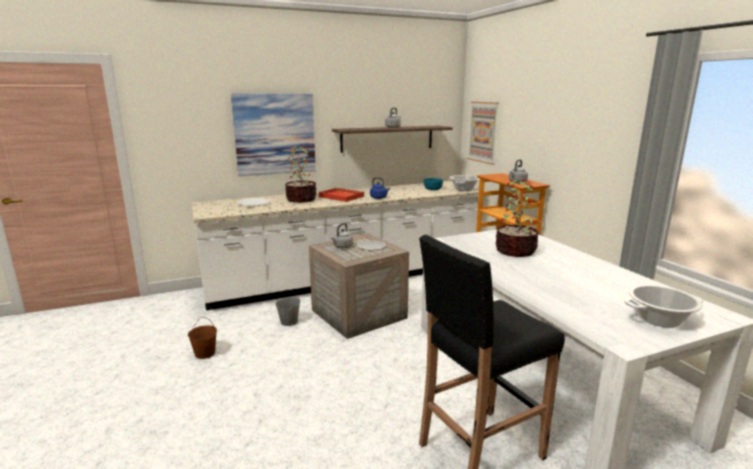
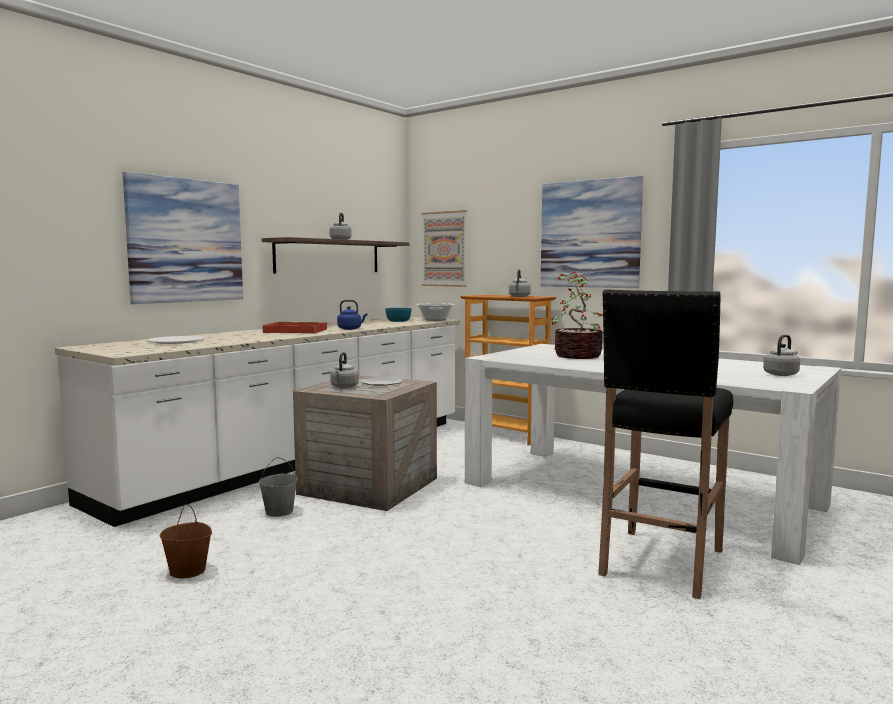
camera: 30 degrees left, 10 degrees down
potted plant [285,145,317,203] -> none
cooking pot [625,285,703,328] -> grey kettle [763,335,800,376]
none -> picture [540,176,643,288]

